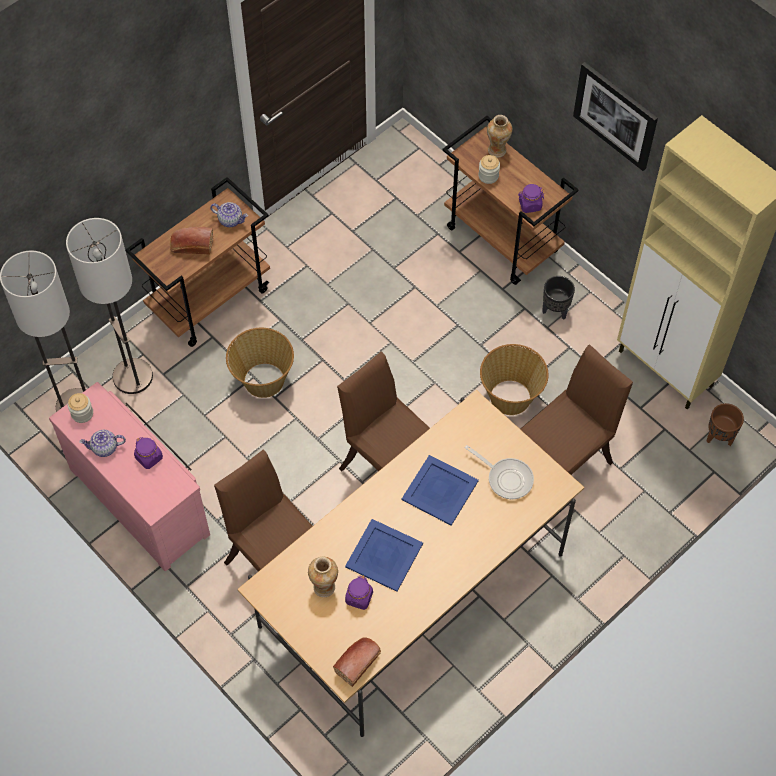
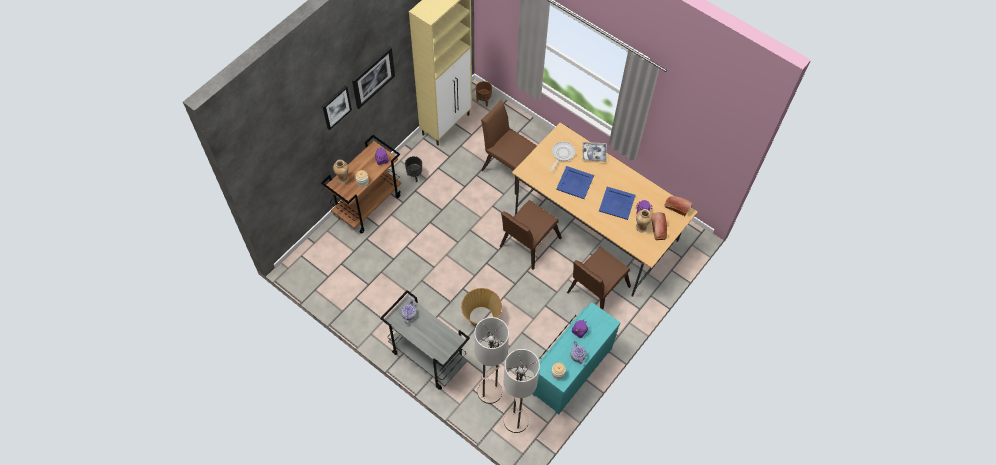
camera: 100 degrees left, 0 degrees up
pink dresser [49,382,210,571] -> turquoise dresser [532,302,621,415]
brown cart [125,177,270,347] -> grey cart [380,290,470,390]
bread [170,227,213,255] -> bread moved to [651,212,667,240]
basket [480,344,548,415] -> none
none -> picture [322,85,352,130]
none -> tray [582,142,607,162]

